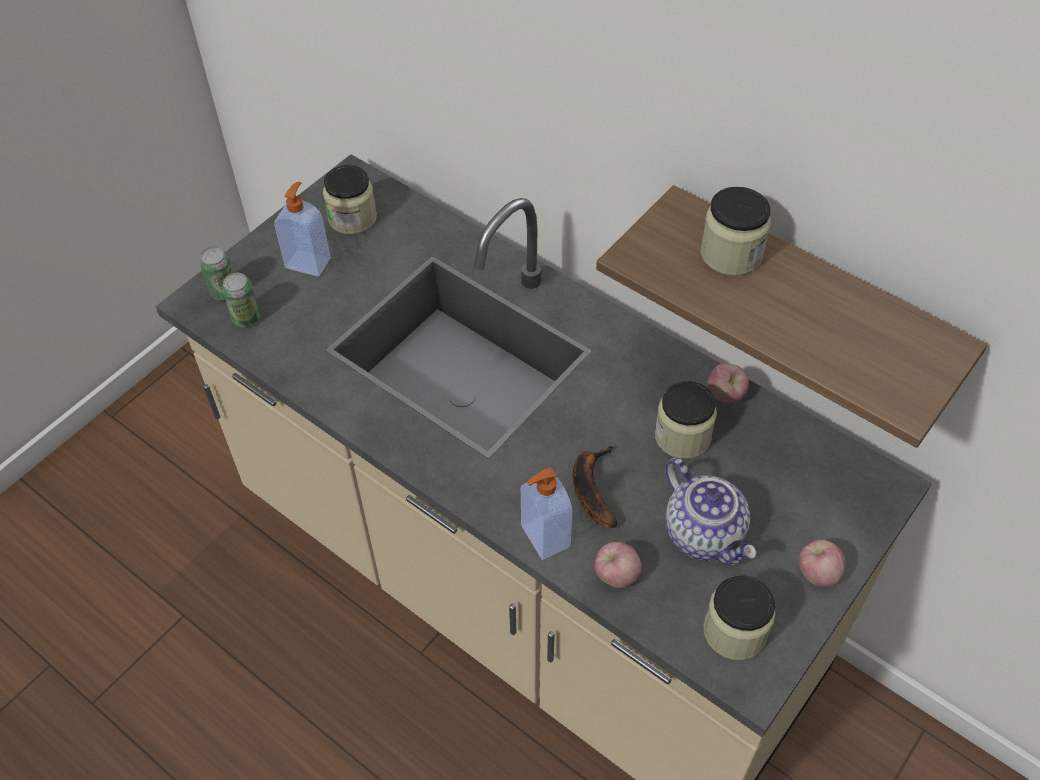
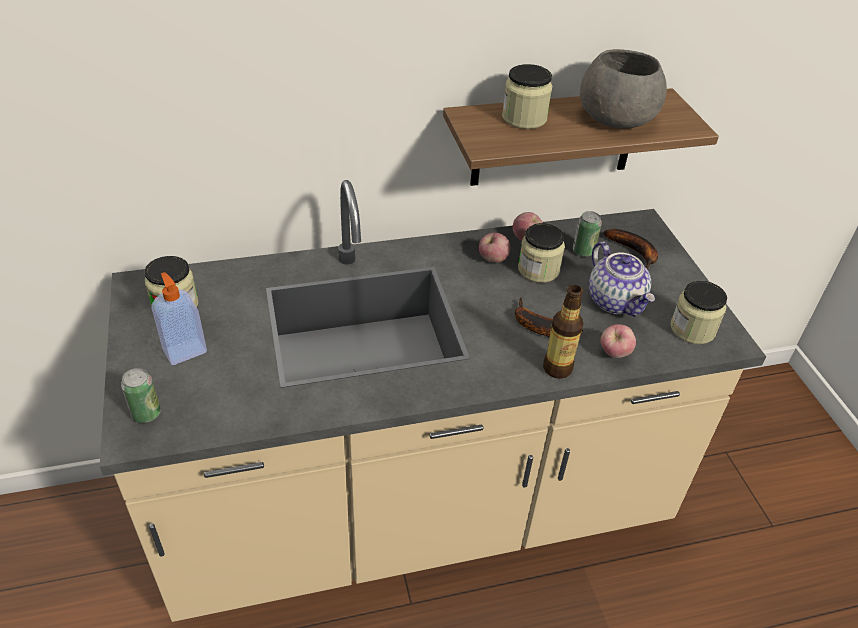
camera: 55 degrees left, 10 degrees down
can [222,273,260,327] -> can moved to [573,211,602,257]
soap dispenser [521,467,572,560] -> bottle [543,285,584,379]
teapot [665,458,757,565] -> teapot turned 60 degrees clockwise [589,241,655,317]
apple [798,540,845,587] -> apple moved to [479,233,510,263]
none -> grey bowl [580,49,667,129]
none -> banana [604,229,658,270]

